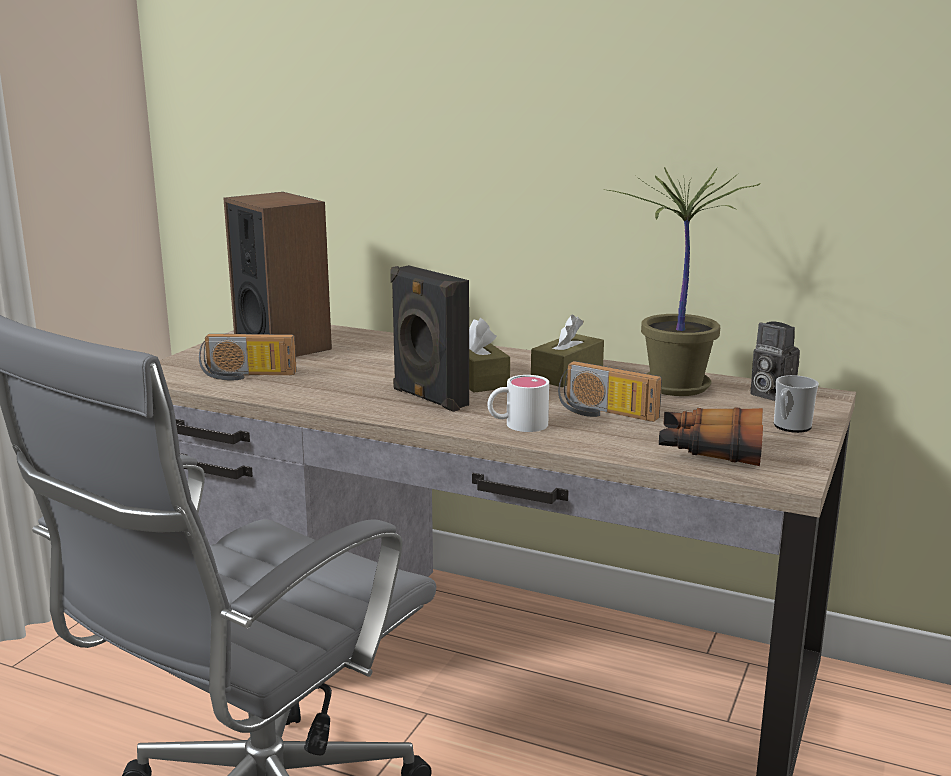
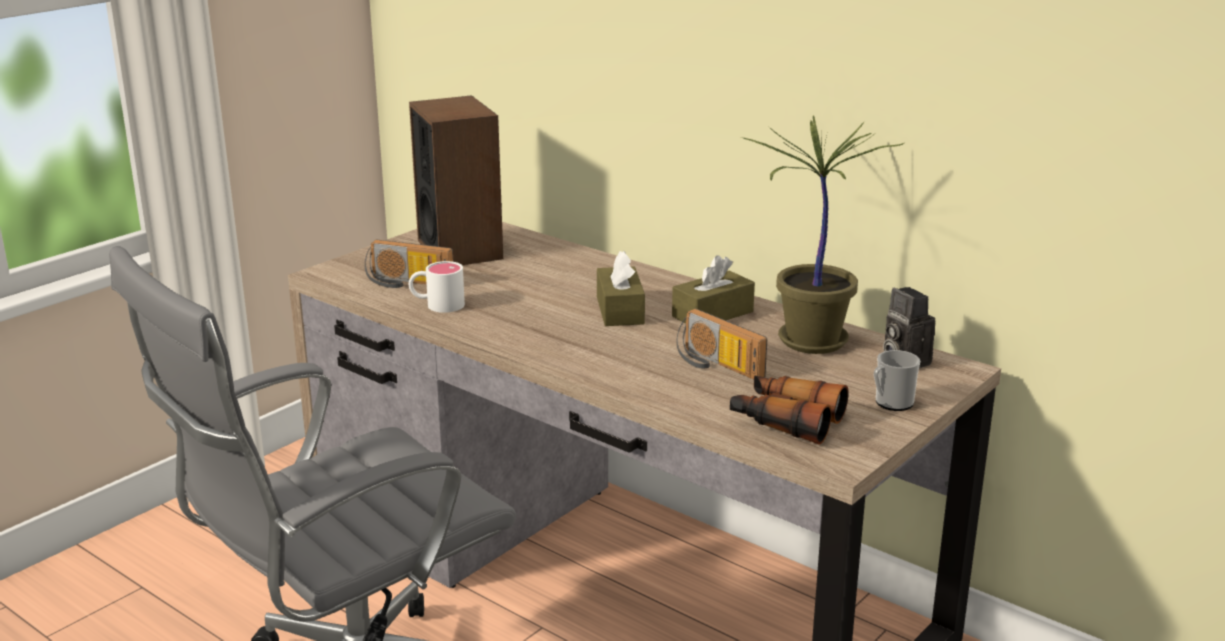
camera: 15 degrees right, 5 degrees up
black speaker [390,265,469,412] -> none
white mug [487,375,549,432] -> white mug moved to [409,261,465,313]

